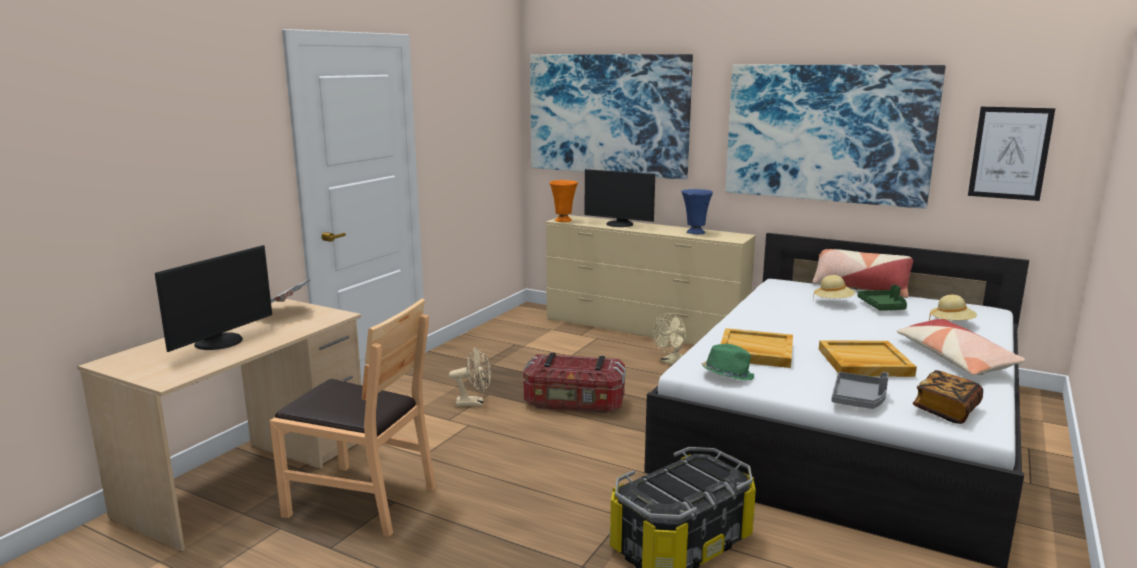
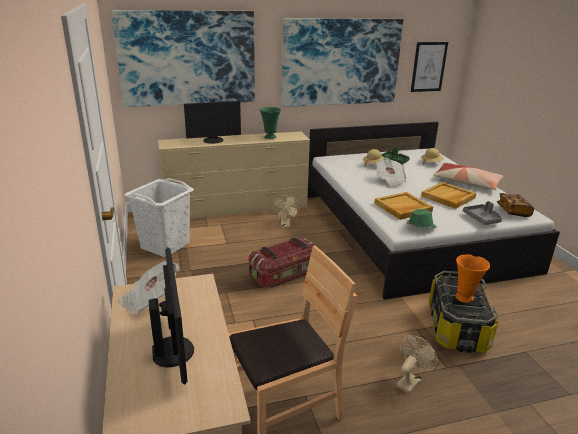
camera: 45 degrees left, 10 degrees up
beige fan [449,347,491,407] -> beige fan moved to [396,335,438,394]
orange vase [549,180,578,222] -> orange vase moved to [455,254,490,303]
blue vase [681,189,713,234] -> green vase [260,107,281,139]
pillow [812,249,913,298] -> none
none -> white laundry basket [124,178,194,257]
none -> newspaper [377,158,407,187]

